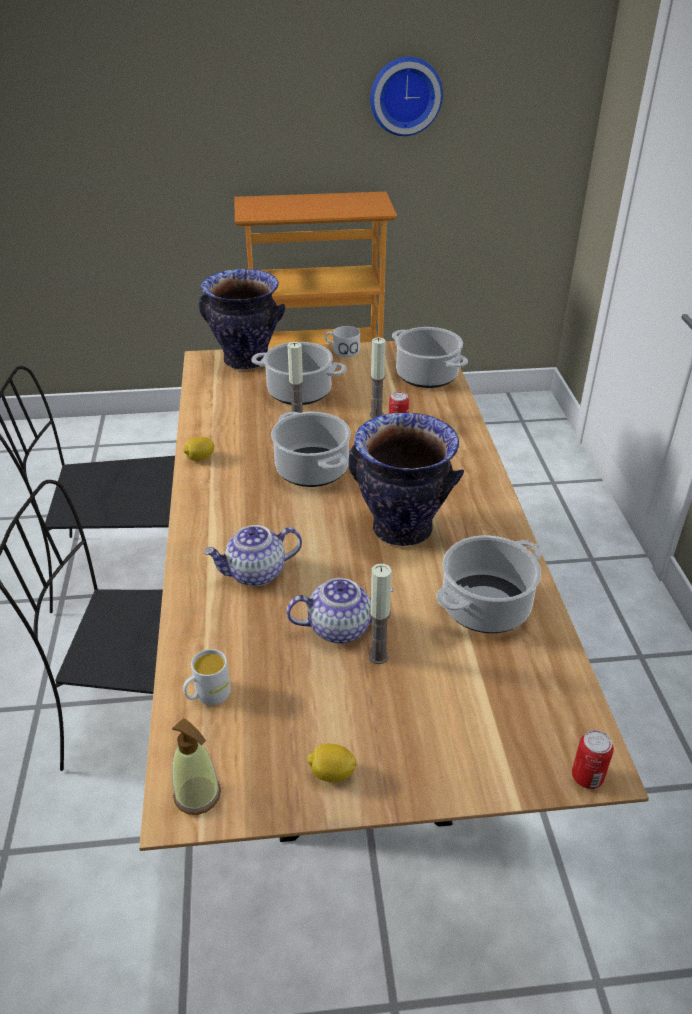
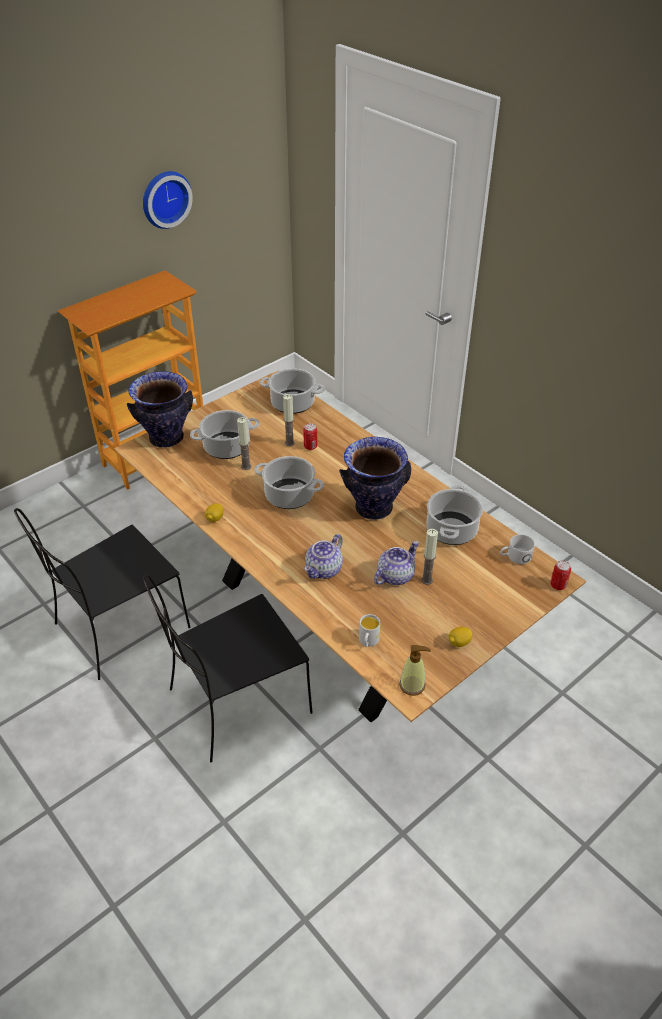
camera: 35 degrees left, 5 degrees up
white mug [325,326,360,357] -> white mug moved to [500,534,535,564]

